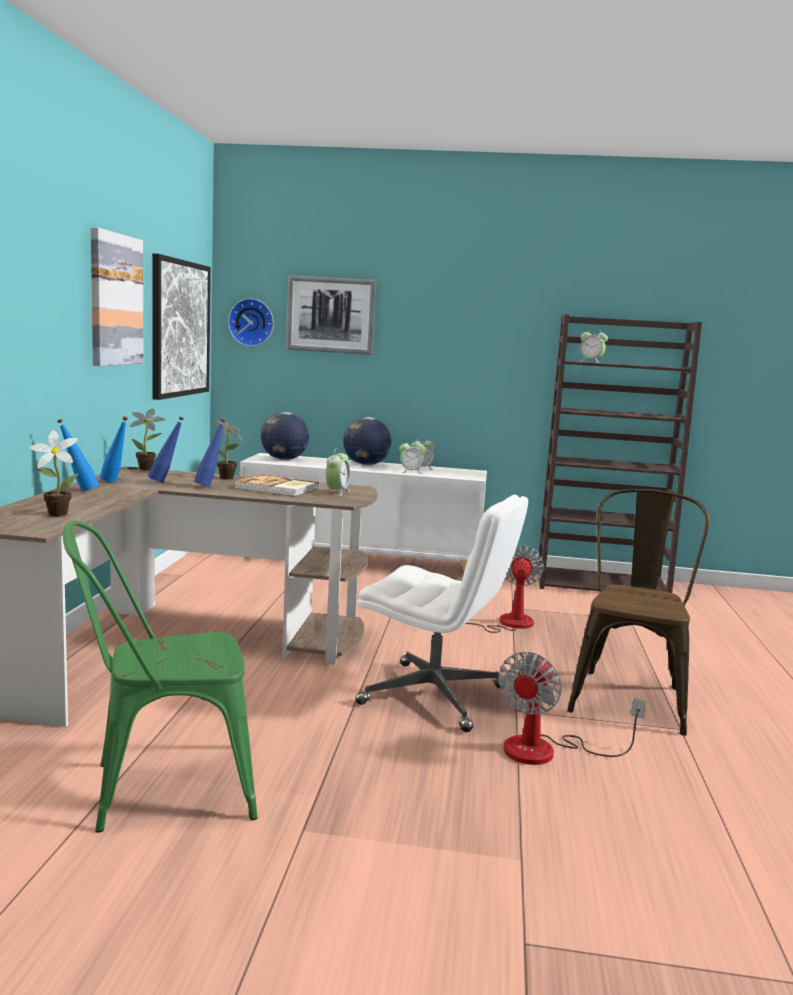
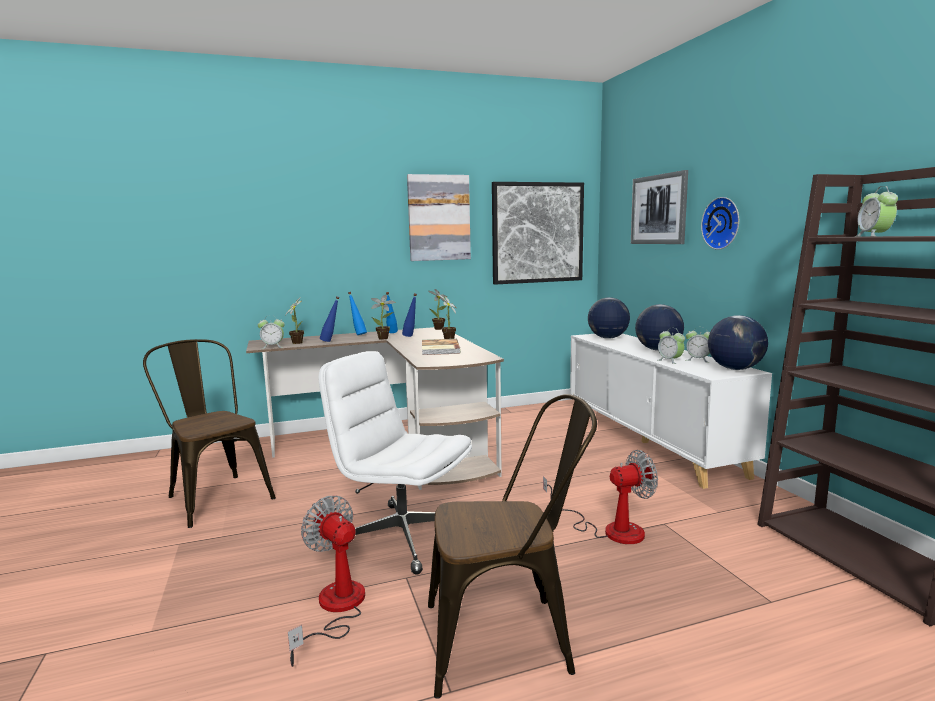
camera: 65 degrees right, 0 degrees up
green chair [63,521,258,833] -> brown chair [143,339,276,528]
blue bottle [194,419,226,487] -> blue bottle moved to [320,296,339,342]
wall clock [228,298,274,347] -> wall clock moved to [701,197,739,250]
alarm clock [326,448,350,496] -> alarm clock moved to [258,315,285,349]
white office chair [355,495,528,732] -> white office chair turned 120 degrees clockwise [318,351,472,575]
fan [498,652,646,765] -> fan turned 45 degrees clockwise [288,495,365,667]
none -> potted plant [371,295,396,340]
none -> globe [708,315,768,370]

